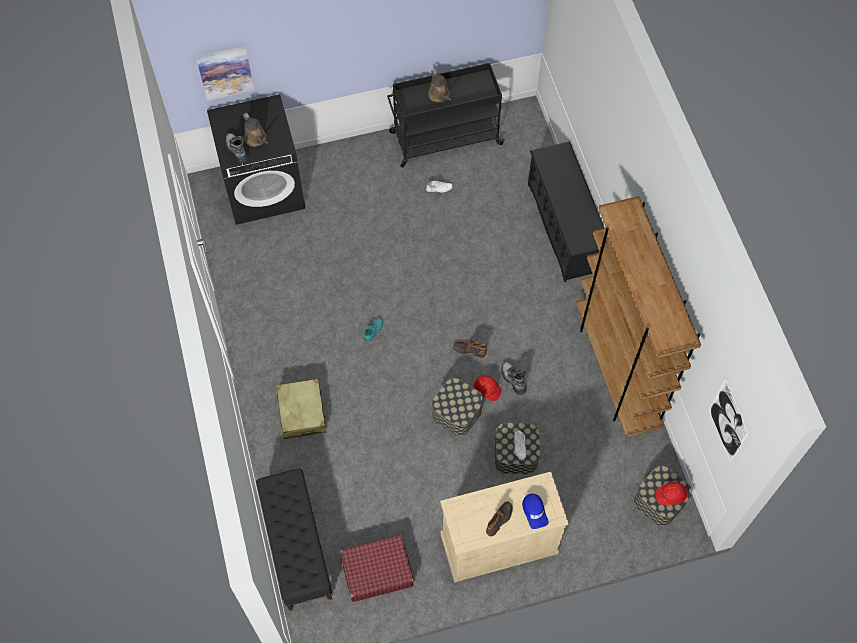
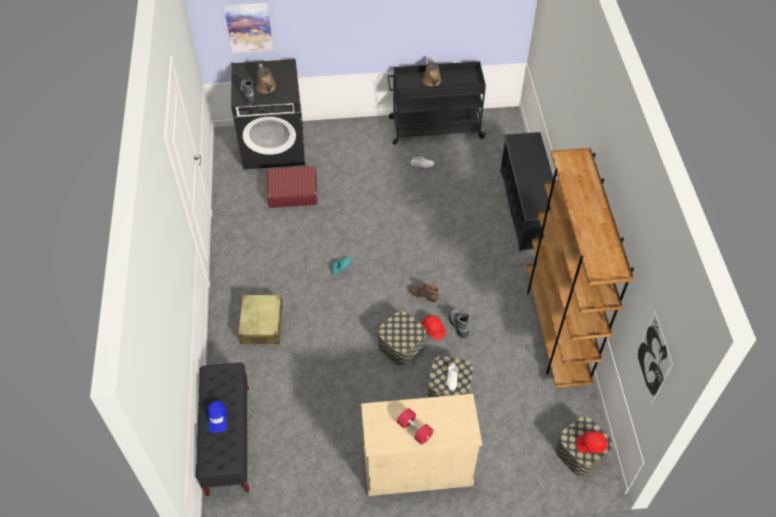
camera: 10 degrees right, 10 degrees down
red suitcase [340,535,414,602] -> red suitcase moved to [267,166,318,208]
boot [486,501,513,536] -> red dumbbell [397,408,434,444]
blue cap [522,493,549,529] -> blue cap moved to [207,400,227,433]

